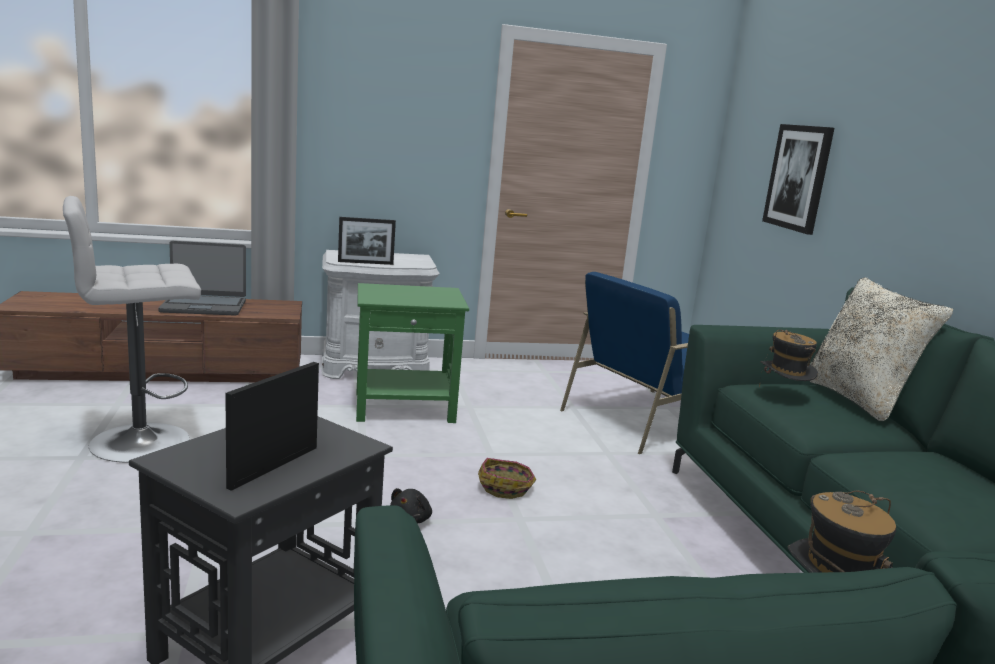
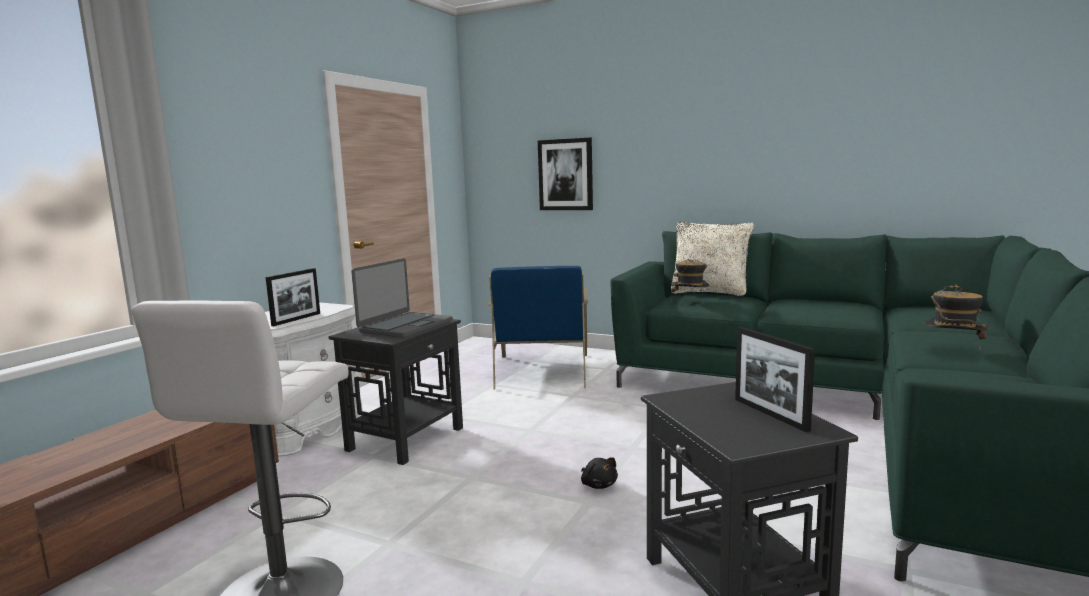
camera: 50 degrees left, 5 degrees down
laptop [158,241,246,316] -> laptop moved to [351,258,453,338]
green side table [356,283,469,423] -> black side table [328,314,463,465]
basket [478,458,536,499] -> none

